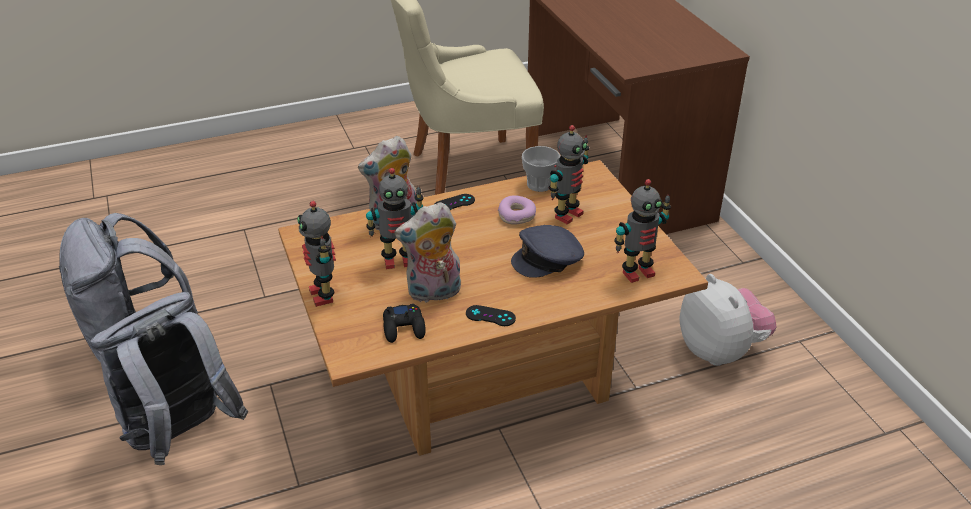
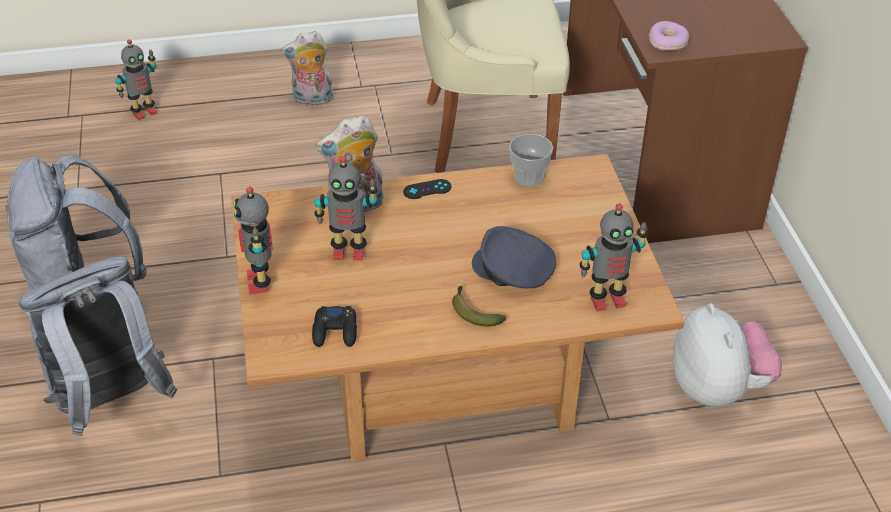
camera: 10 degrees right, 5 degrees up
plush toy [394,202,461,303] -> plush toy moved to [281,31,334,105]
black game controller [466,305,516,326] -> none
donut [498,195,536,224] -> donut moved to [648,21,689,51]
grey cap [511,225,584,278] -> grey cap turned 45 degrees clockwise [472,226,556,288]
toy robot [548,125,589,224] -> toy robot moved to [115,39,158,121]
none -> banana [452,286,506,326]

